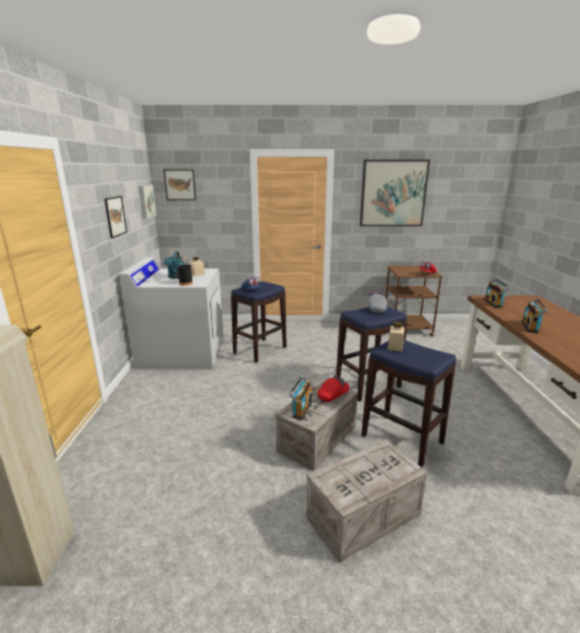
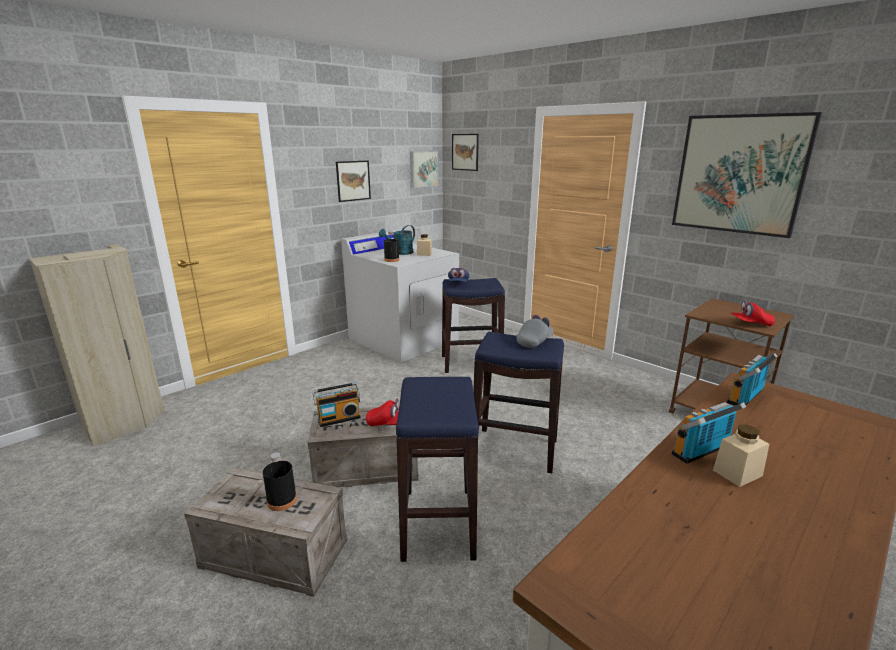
camera: 45 degrees right, 0 degrees up
beige jar [387,322,404,352] -> beige jar moved to [713,424,769,487]
none -> black bottle [263,452,297,511]

